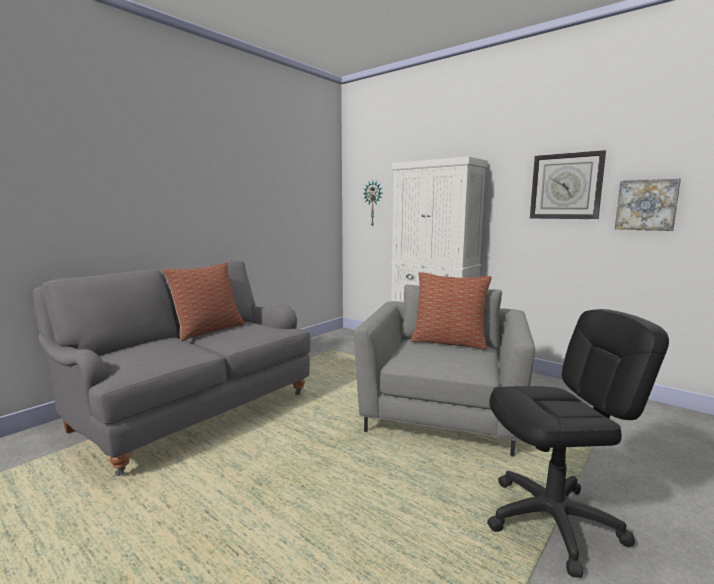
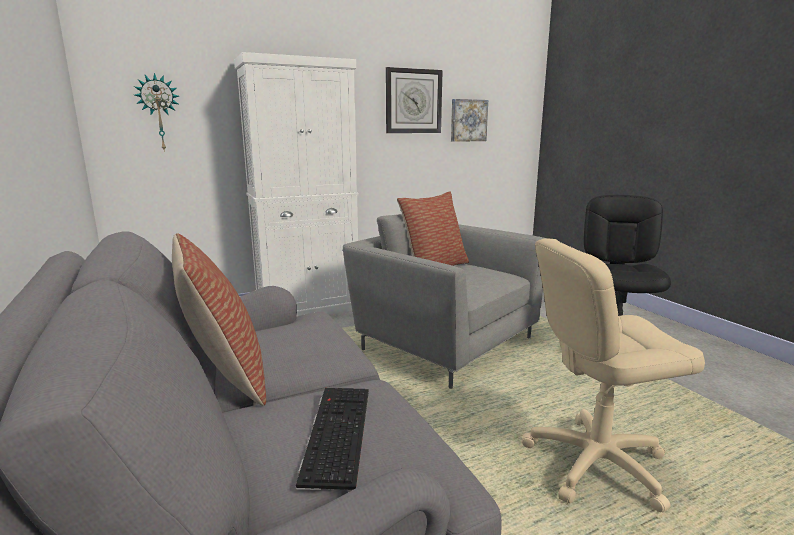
camera: 65 degrees left, 5 degrees up
none -> keyboard [296,388,369,490]
none -> beige office chair [521,238,705,513]

